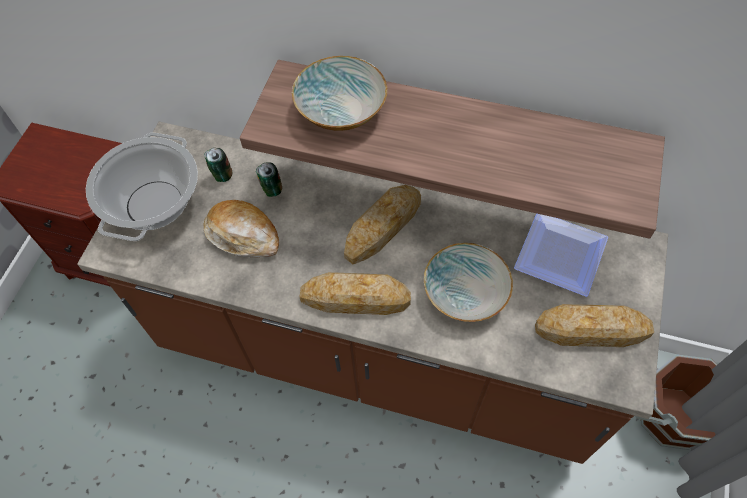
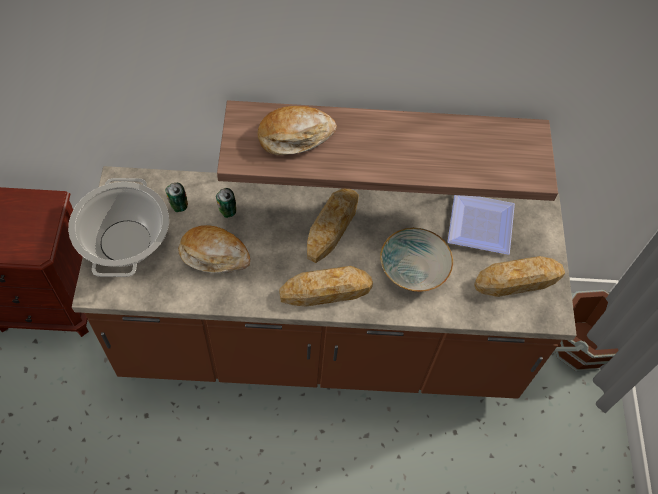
camera: 20 degrees left, 0 degrees up
bowl [292,56,387,131] -> bread [257,106,337,155]

